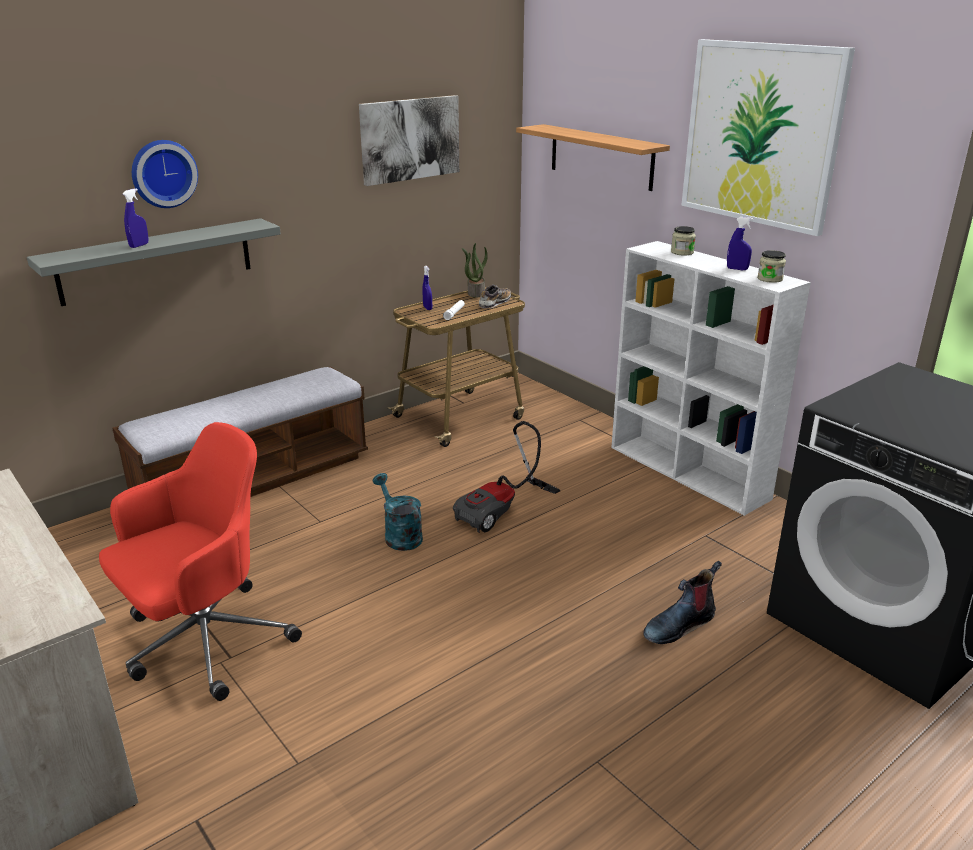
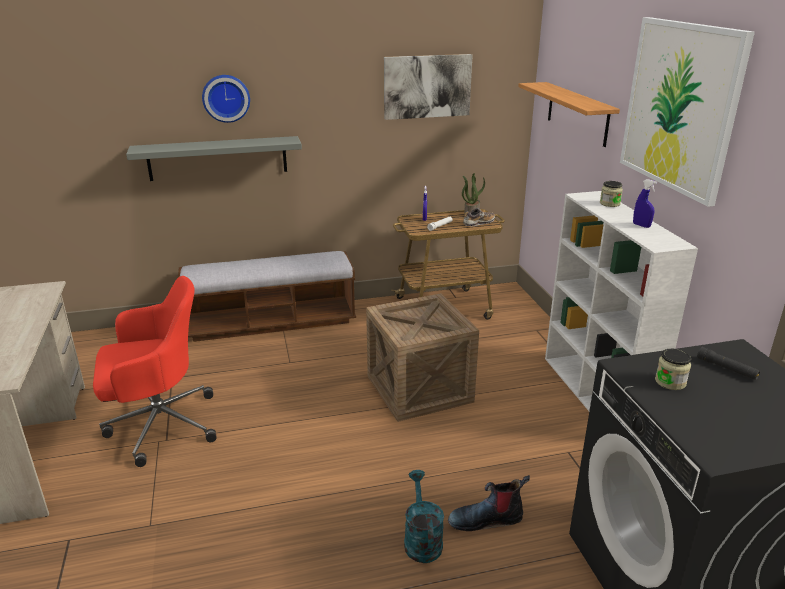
camera: 25 degrees right, 0 degrees up
blue spray bottle [123,188,149,248] -> none
turquoise watering can [372,473,423,551] -> turquoise watering can moved to [404,470,444,563]
vacuum cleaner [453,421,560,533] -> crate [366,293,479,422]
jar [757,250,786,283] -> jar moved to [655,349,691,390]
none -> black flashlight [697,347,760,380]

